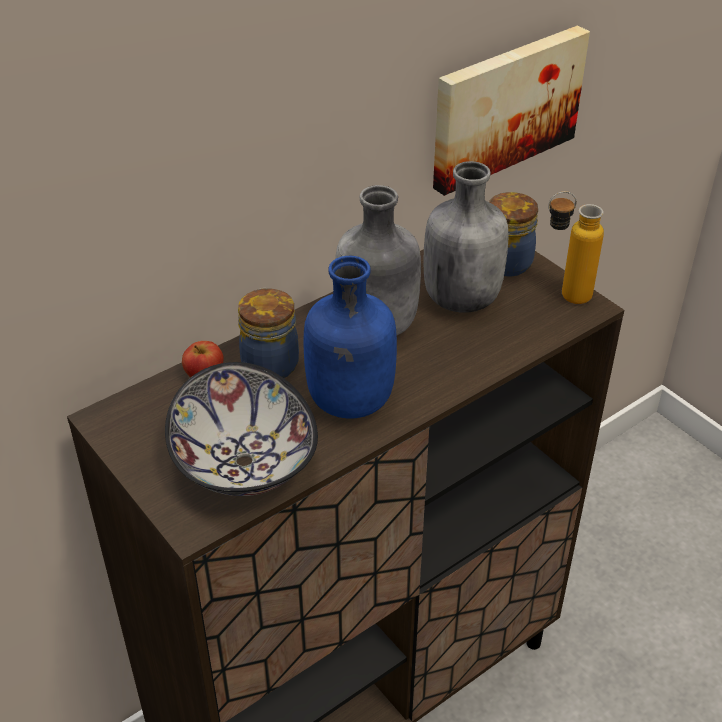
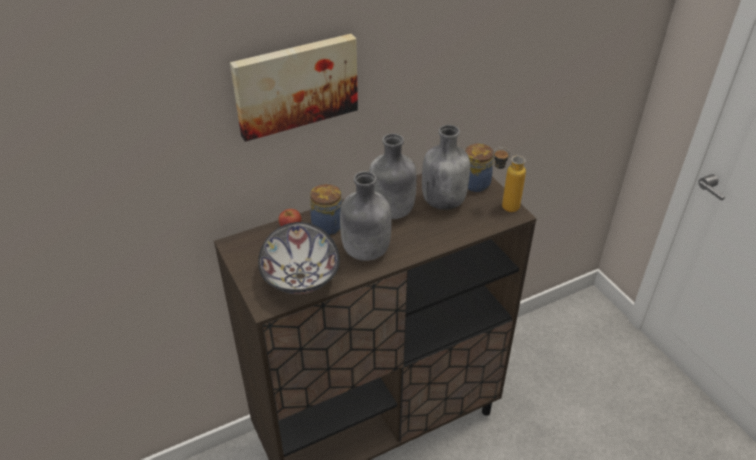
camera: 10 degrees right, 0 degrees up
blue bottle [304,256,397,419] -> grey bottle [340,171,392,261]
picture [433,25,590,196] -> picture moved to [230,34,358,142]

